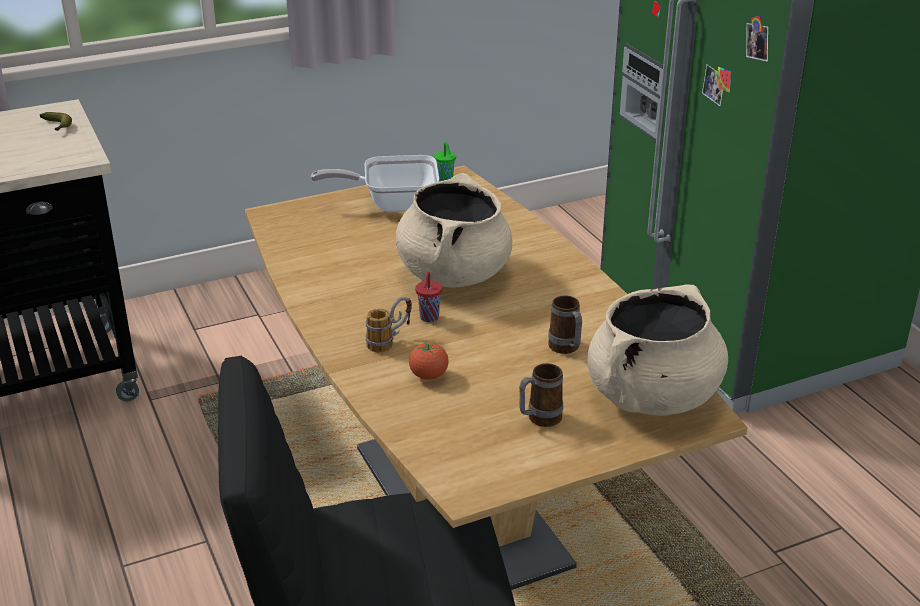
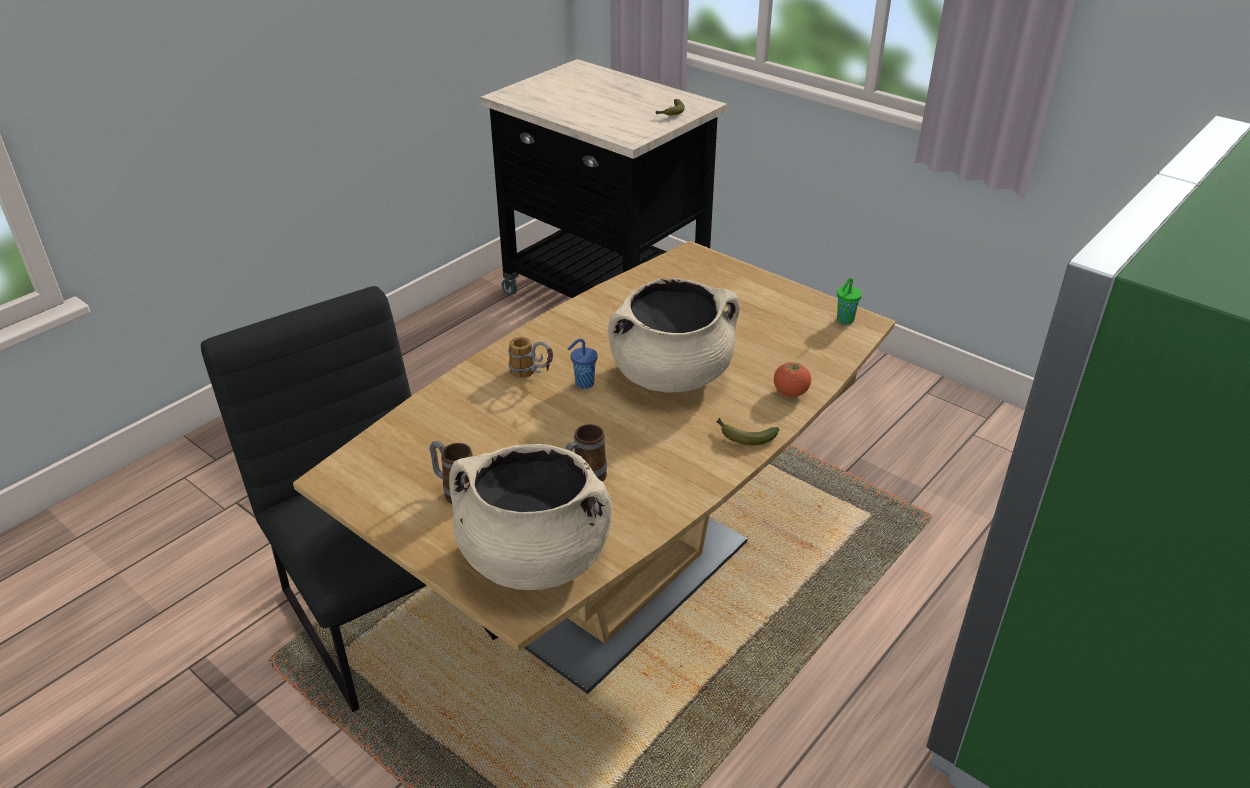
camera: 65 degrees right, 5 degrees up
frying pan [311,155,439,212] -> none
tomato [409,343,449,380] -> tomato moved to [774,362,811,397]
red cup [415,271,442,322] -> blue cup [568,339,598,389]
none -> banana [716,418,779,445]

